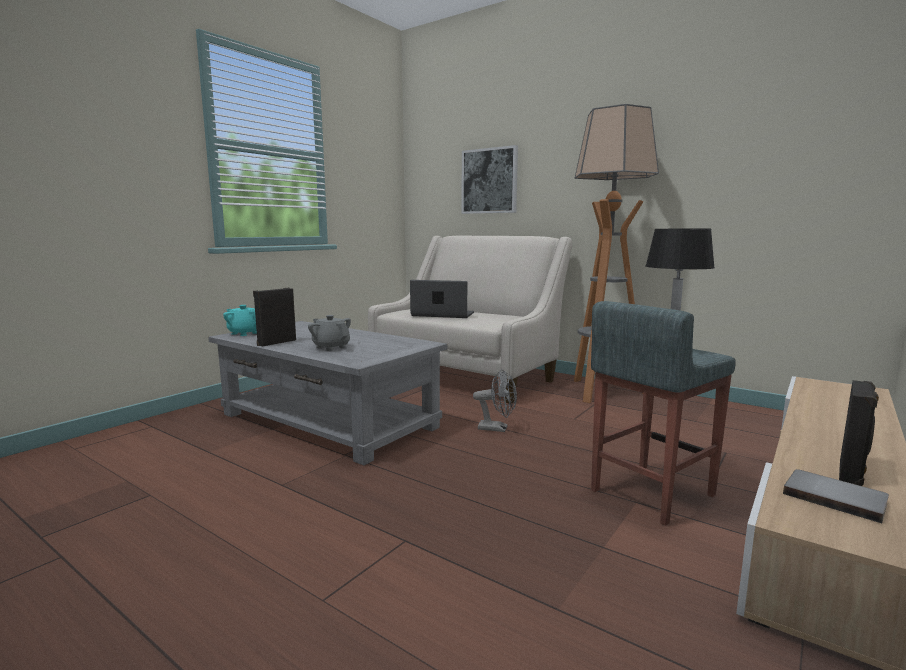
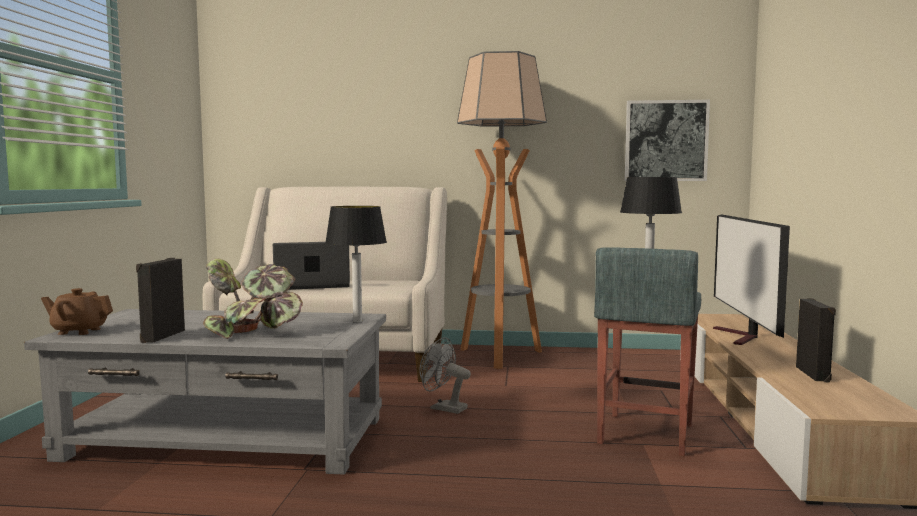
camera: 30 degrees left, 5 degrees down
turquoise teapot [223,305,257,336] -> brown teapot [41,288,113,335]
grey teapot [308,315,351,351] -> potted plant [203,258,303,339]
picture [462,145,518,214] -> picture moved to [625,100,710,181]
grey fan [473,369,517,432] -> grey fan turned 135 degrees counterclockwise [419,337,471,414]
grey book [783,469,889,523] -> none
none -> table lamp [325,206,387,323]
none -> television [713,214,790,345]

